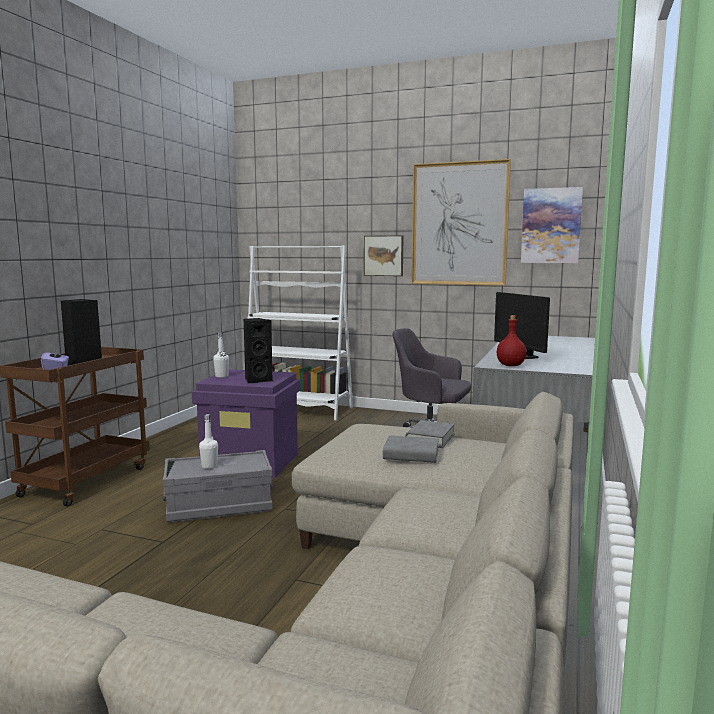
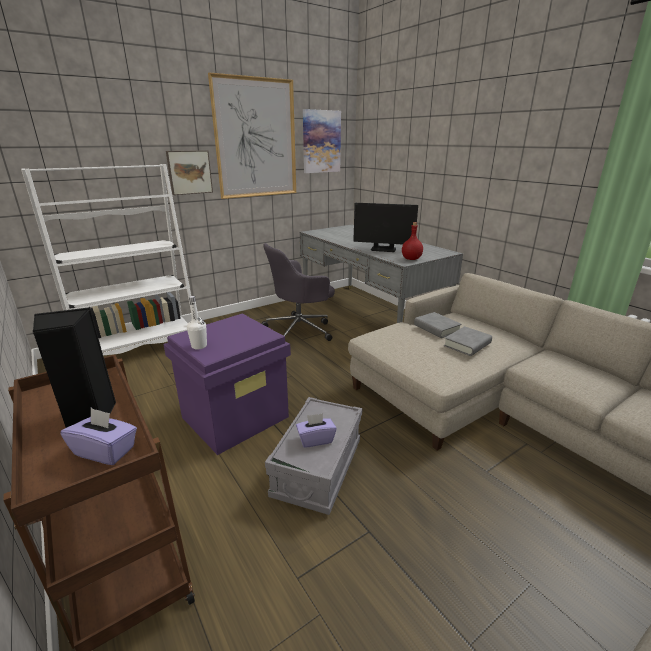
camera: 55 degrees left, 15 degrees up
white bottle [199,414,218,469] -> purple tissue box [296,413,337,448]
black speaker [243,318,273,384] -> none

